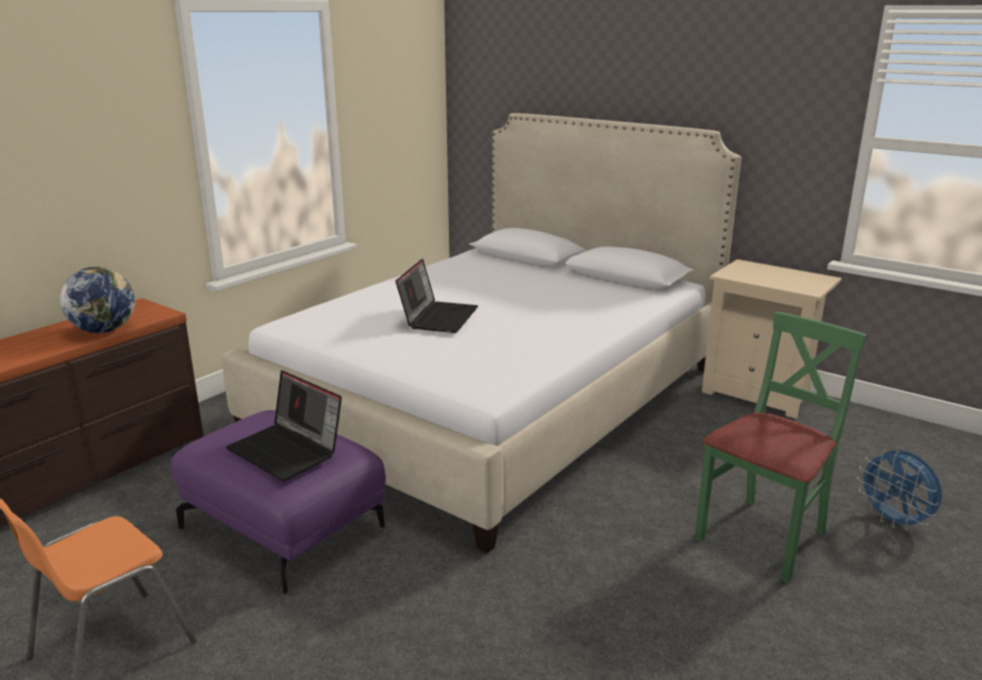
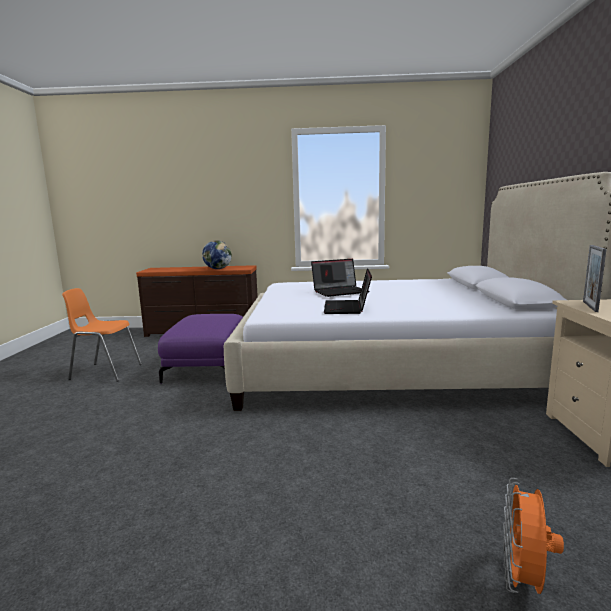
camera: 55 degrees right, 10 degrees down
laptop [226,370,342,481] -> laptop moved to [324,268,372,314]
green chair [695,311,867,583] -> none
blue fan [857,450,942,531] -> orange fan [503,478,564,594]
none -> picture frame [583,245,606,312]

